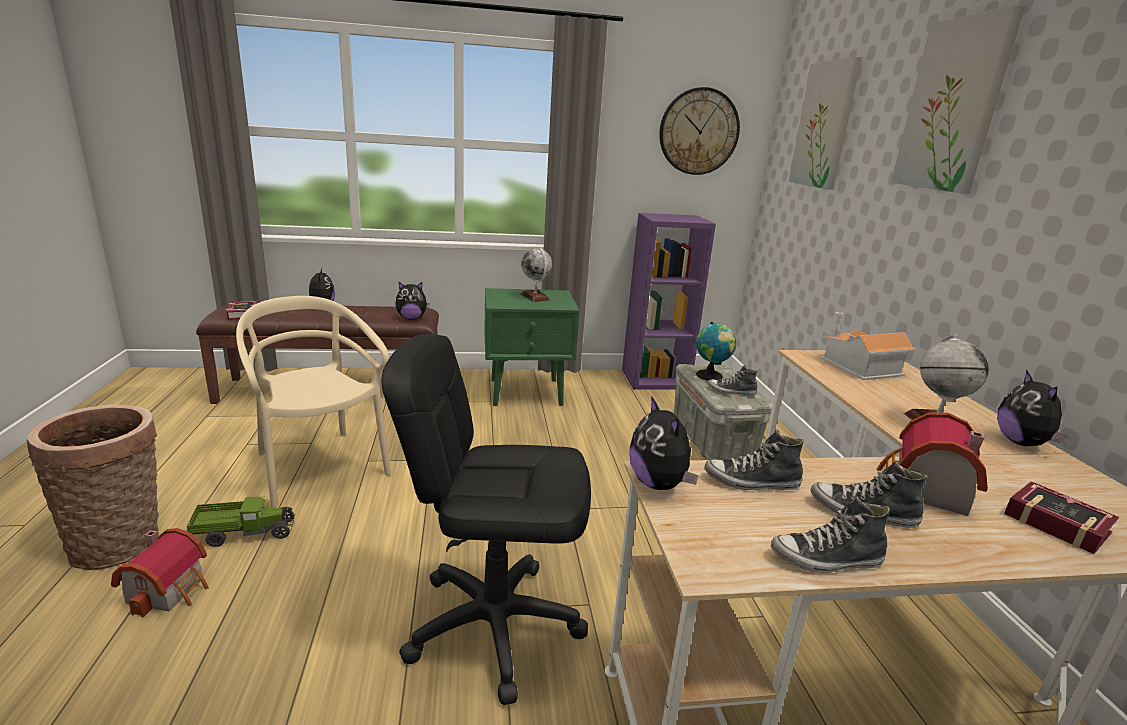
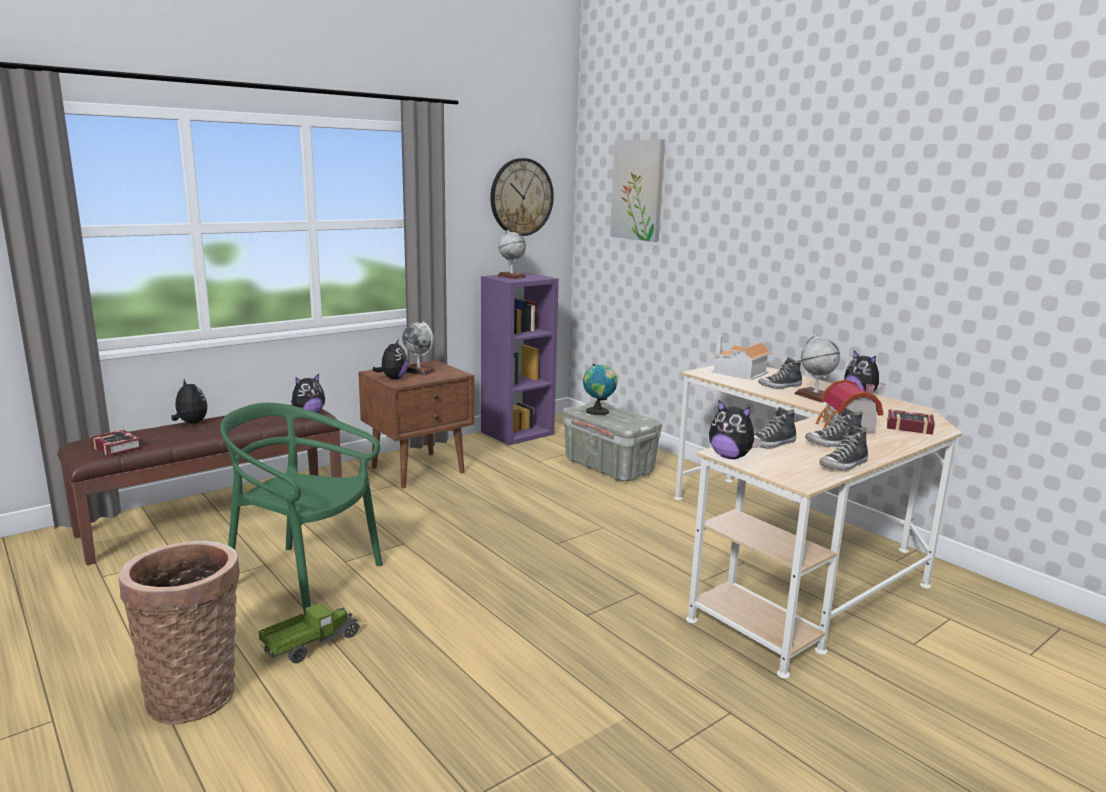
camera: 30 degrees left, 5 degrees down
toy house [111,528,209,617] -> none
beige chair [236,296,391,508] -> green chair [220,403,383,616]
black office chair [382,334,591,705] -> none
green nightstand [484,288,579,406] -> brown nightstand [358,360,474,488]
shoe [707,365,758,396] -> shoe moved to [758,357,802,389]
picture [891,5,1025,194] -> none
none -> plush toy [372,339,408,379]
none -> globe [497,230,527,279]

